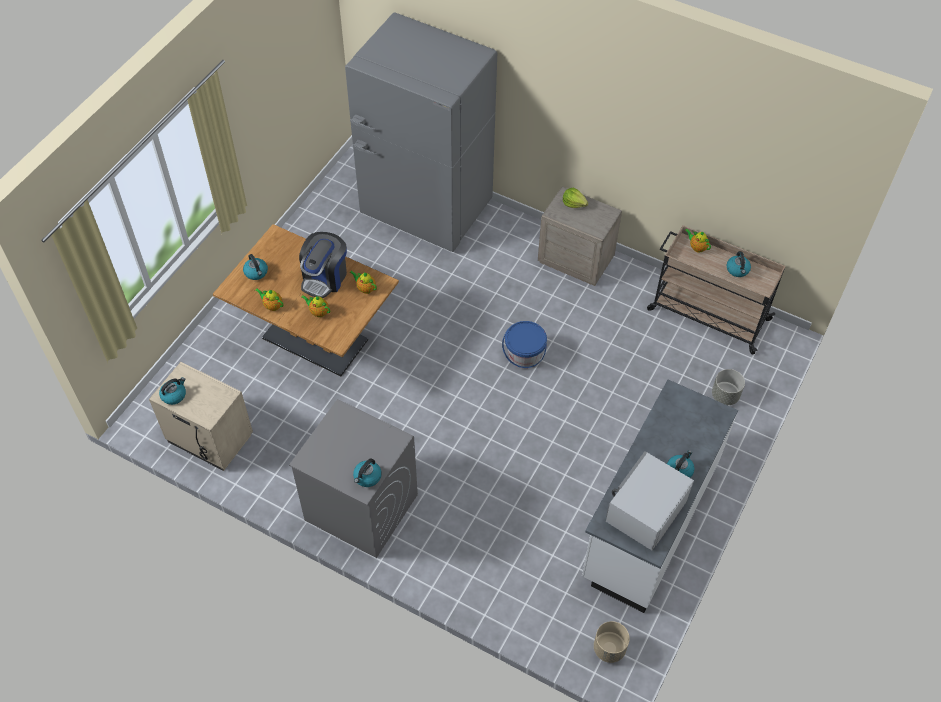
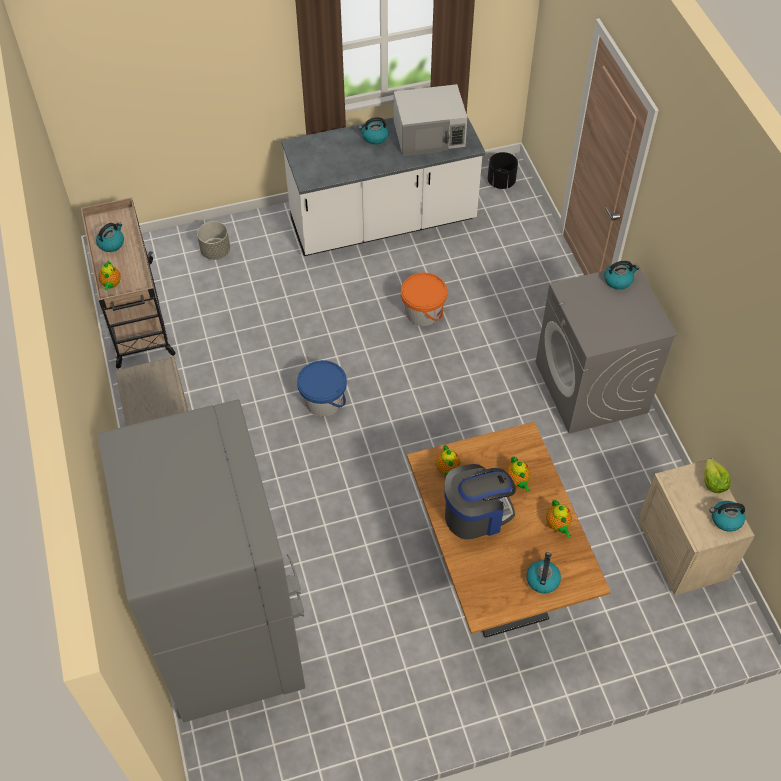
camera: 135 degrees left, 0 degrees up
lettuce [563,188,588,208] -> lettuce moved to [704,458,731,493]
beige planter [594,621,630,663] -> black planter [488,152,518,189]
none -> orange bucket [401,273,447,326]

